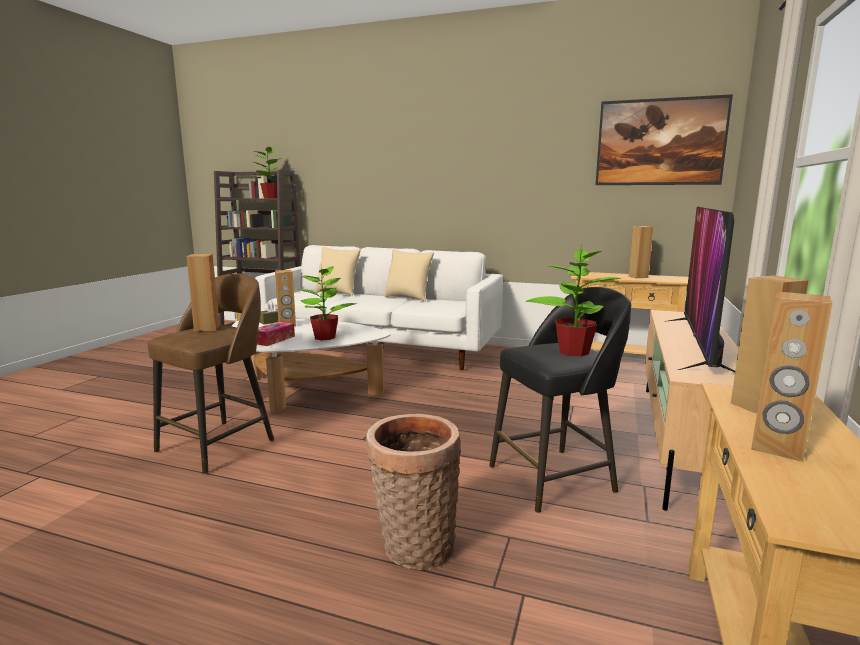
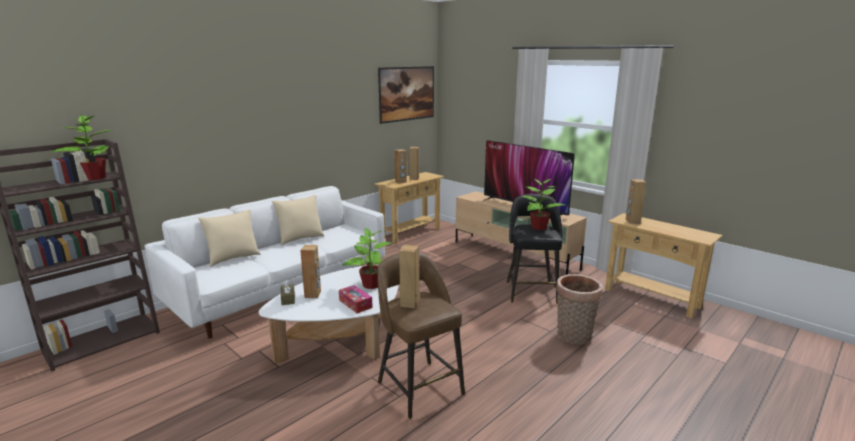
camera: 65 degrees left, 5 degrees up
brown speaker [751,292,833,462] -> brown speaker moved to [395,149,407,184]

